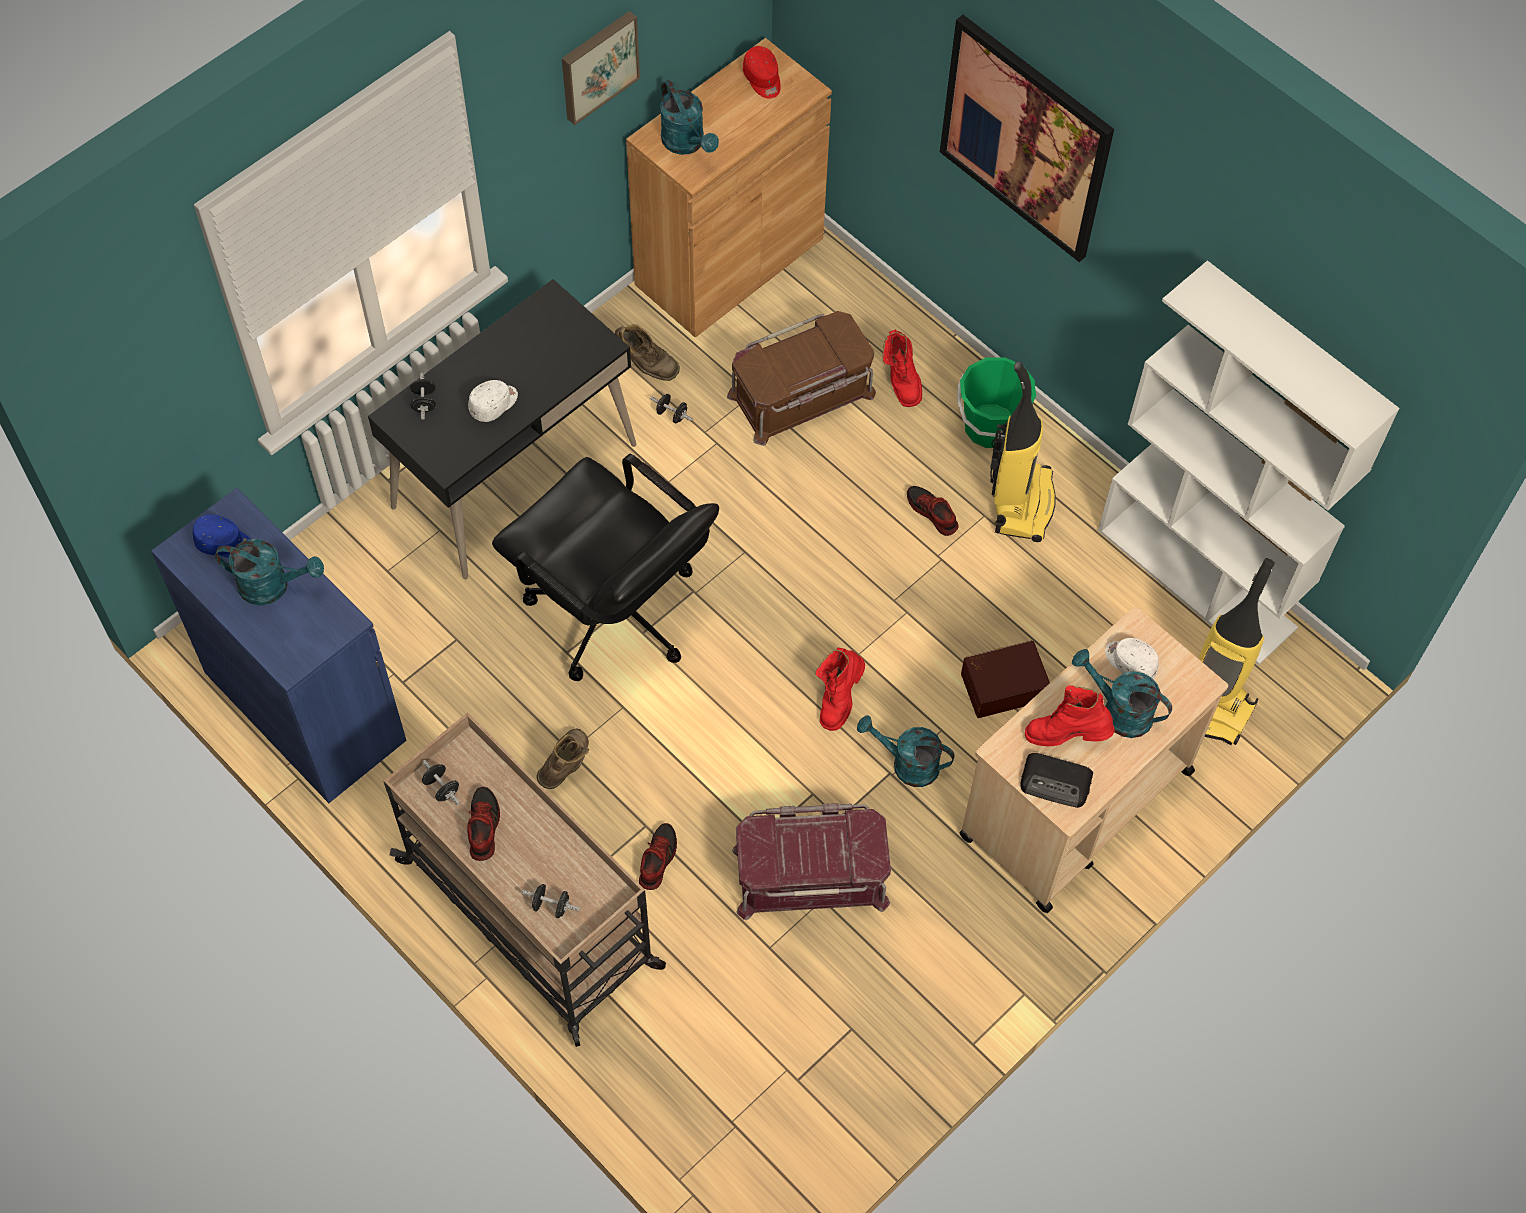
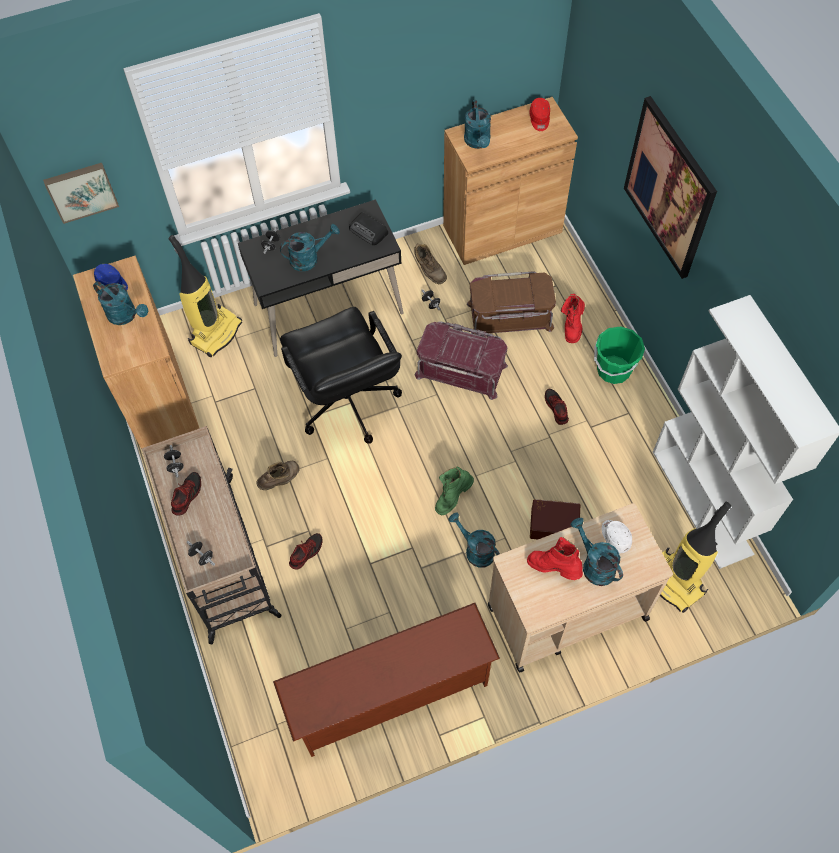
camera: 25 degrees right, 0 degrees up
blue cabinet [151,488,406,803] -> brown cabinet [73,256,199,448]
white cap [468,380,518,422] -> turquoise watering can [280,224,340,271]
picture [562,11,640,125] -> picture moved to [43,163,119,224]
red storage box [732,803,891,920] -> red storage box moved to [415,321,508,400]
red boot [816,648,865,731] -> green boot [435,467,474,515]
vacuum cleaner [990,361,1056,542] -> vacuum cleaner moved to [168,235,242,357]
radio [1020,753,1093,808] -> radio moved to [349,212,388,245]
none -> brown shoe rack [273,603,500,757]

